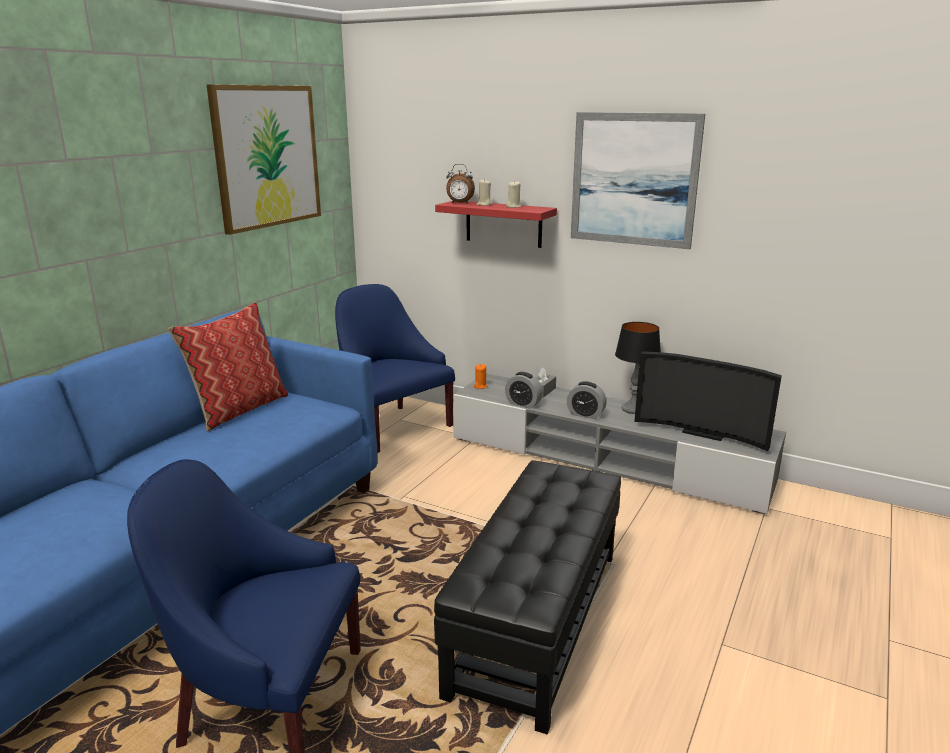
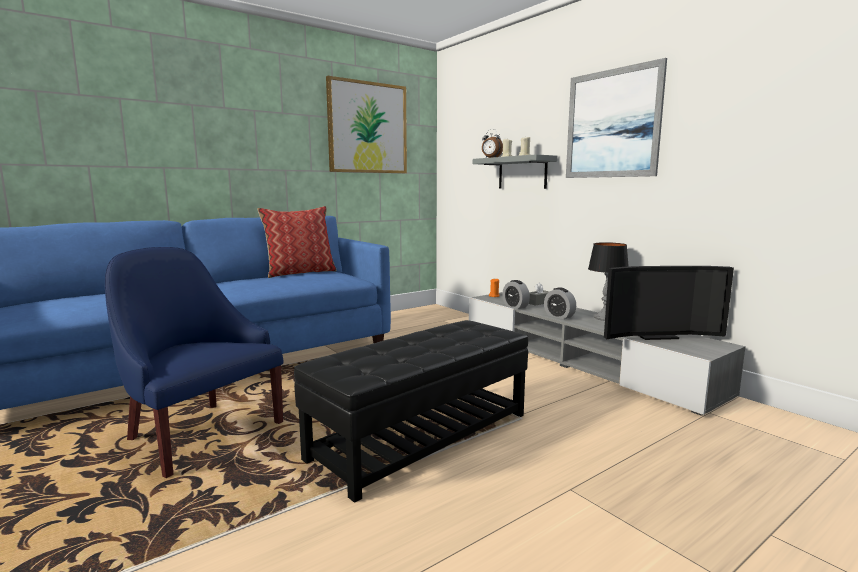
camera: 25 degrees right, 10 degrees down
blue armchair [335,284,455,453] -> none
red shelf [435,201,557,248] -> grey shelf [473,154,557,189]
television [634,351,782,451] -> television turned 60 degrees counterclockwise [604,266,734,340]

